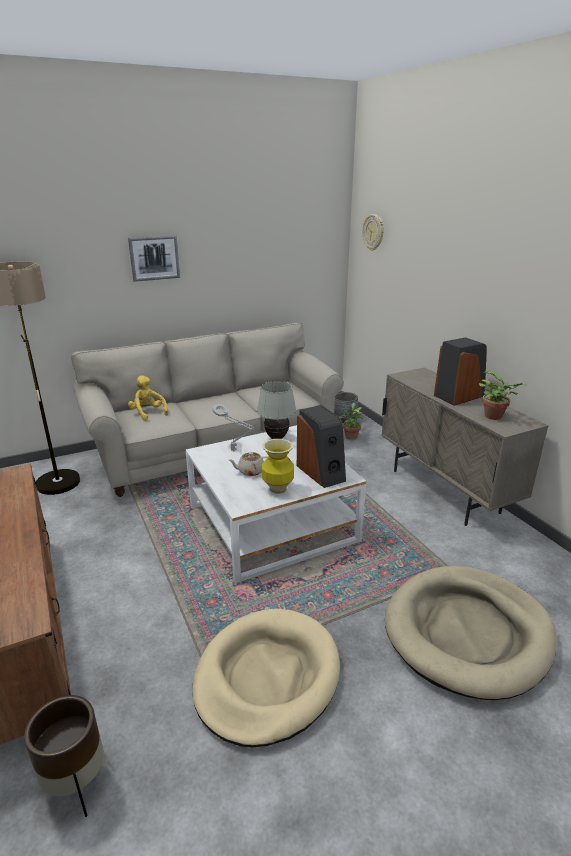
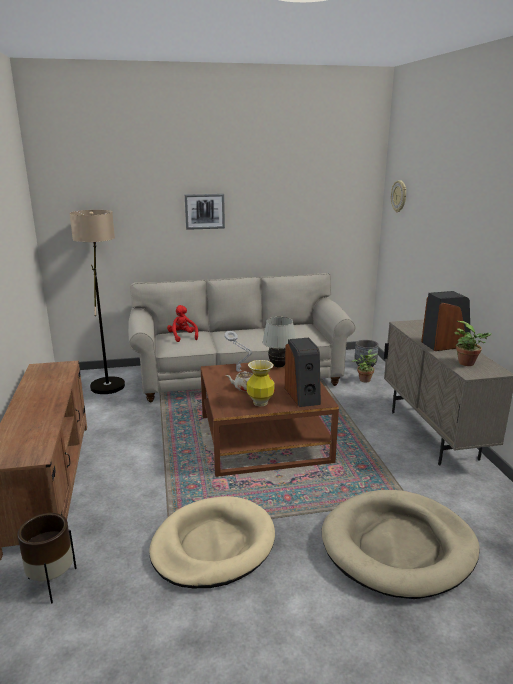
camera: 15 degrees right, 5 degrees down
yellow plush toy [128,375,168,421] -> red plush toy [167,305,198,342]
white coffee table [186,425,366,583] -> brown coffee table [201,361,339,477]

